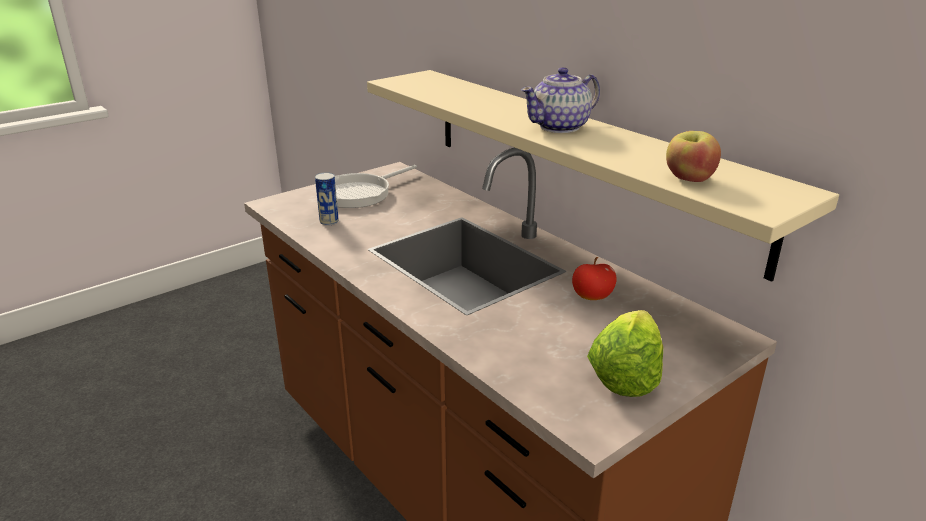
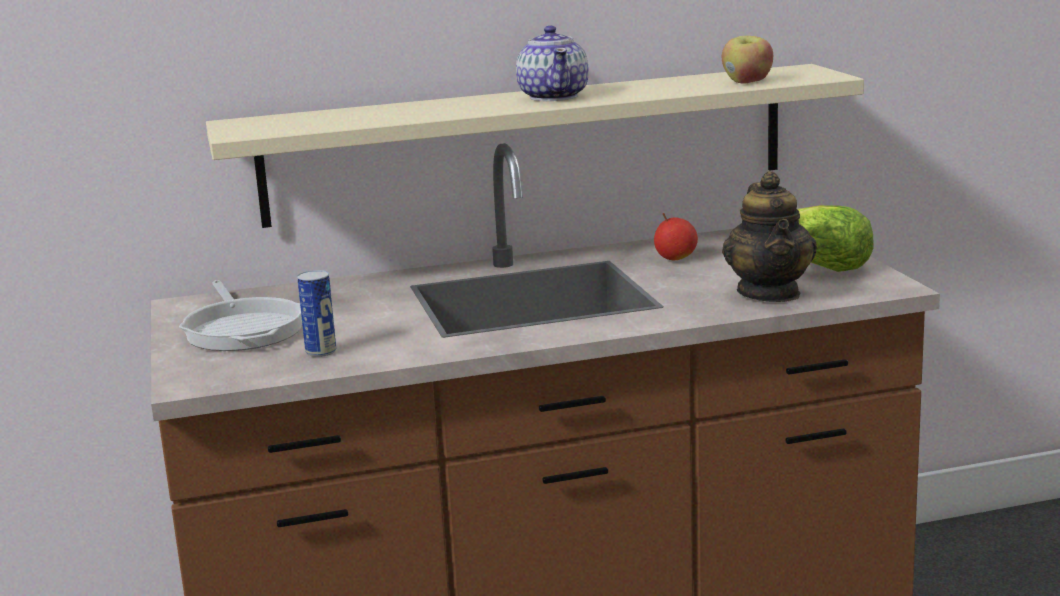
camera: 65 degrees left, 10 degrees down
none -> teapot [722,171,817,302]

